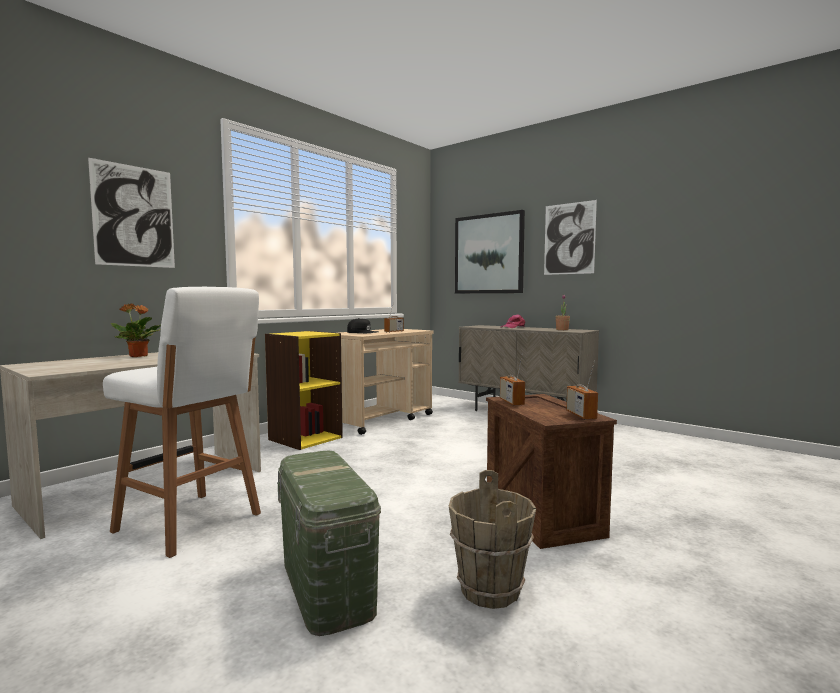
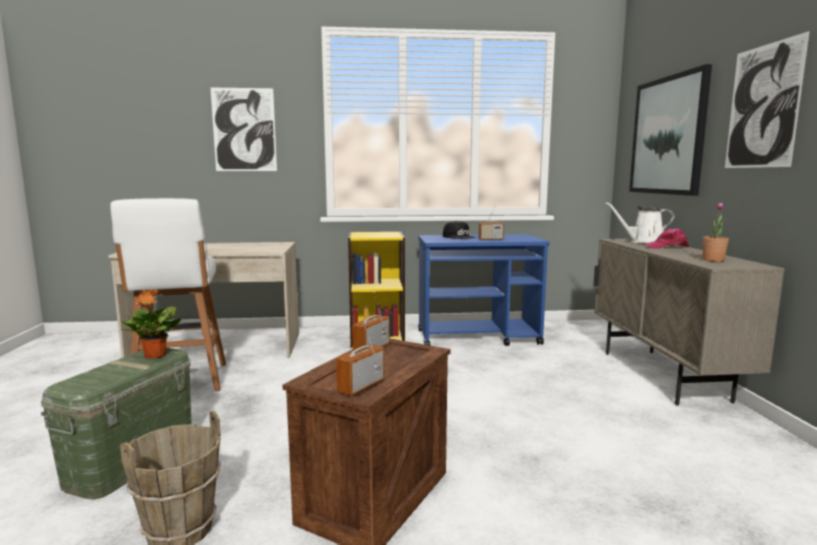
camera: 45 degrees right, 5 degrees up
potted plant [111,304,161,357] -> potted plant moved to [121,289,181,358]
beige cart [339,329,434,435] -> blue cart [418,234,549,346]
none -> white watering can [605,202,675,243]

